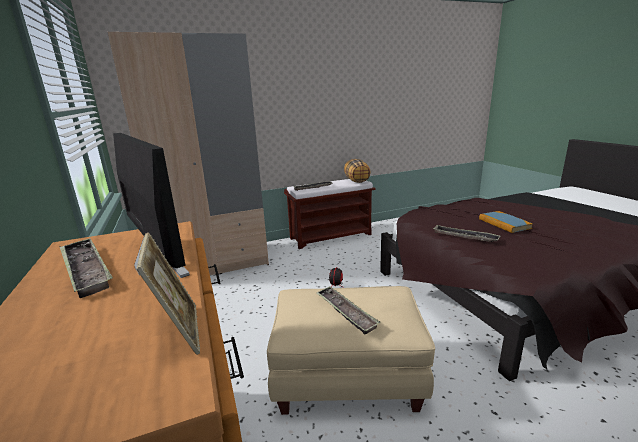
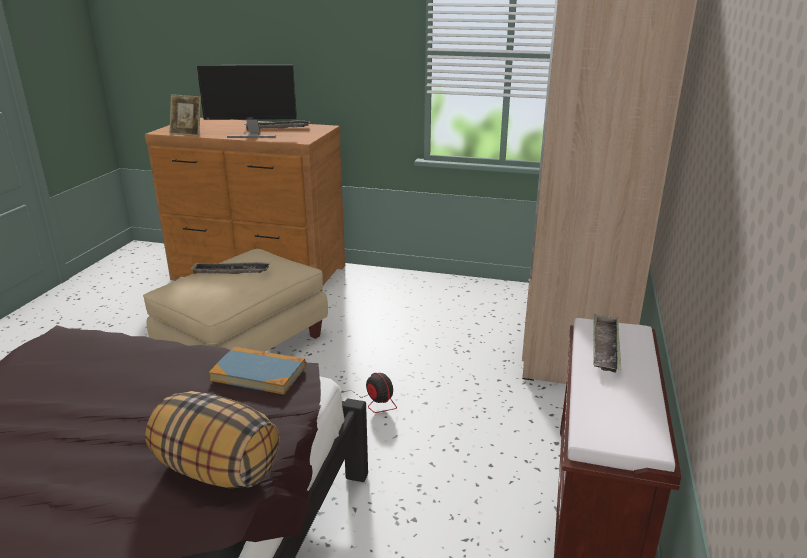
camera: 125 degrees right, 5 degrees up
pillow [344,159,371,183] -> pillow moved to [145,391,280,488]
tray [433,225,501,242] -> none
book [479,211,533,233] -> book moved to [209,347,306,395]

